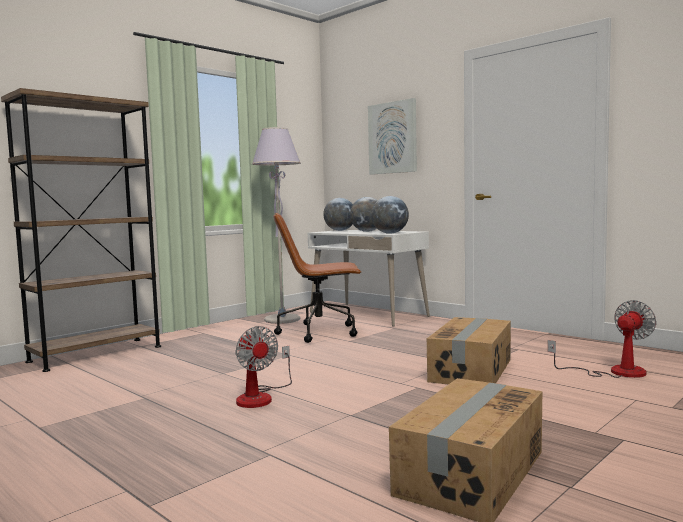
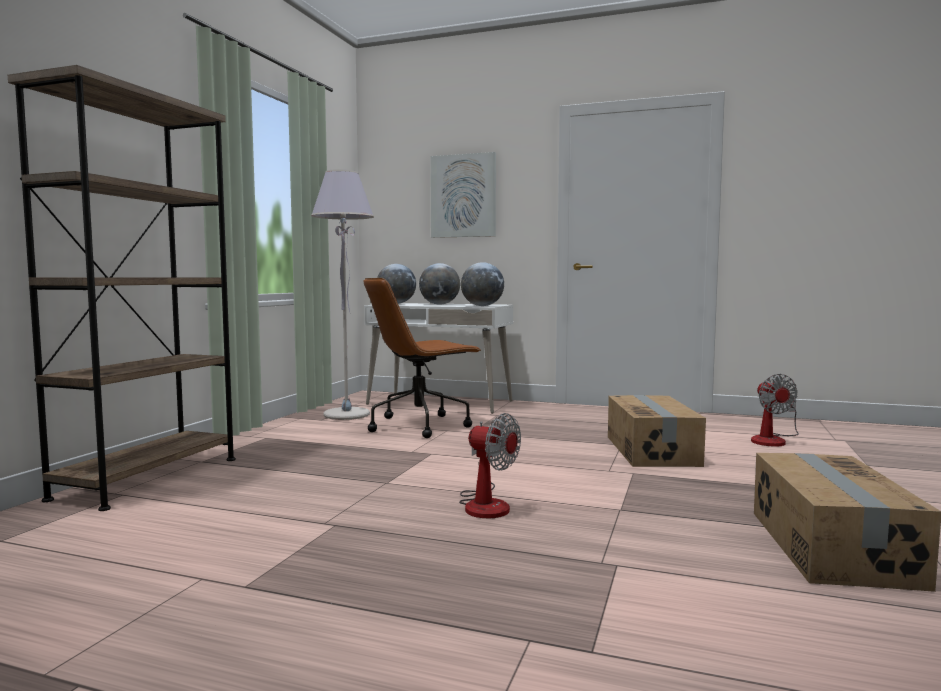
camera: 25 degrees left, 0 degrees up
fan [548,300,657,378] -> fan turned 150 degrees clockwise [751,374,799,447]

